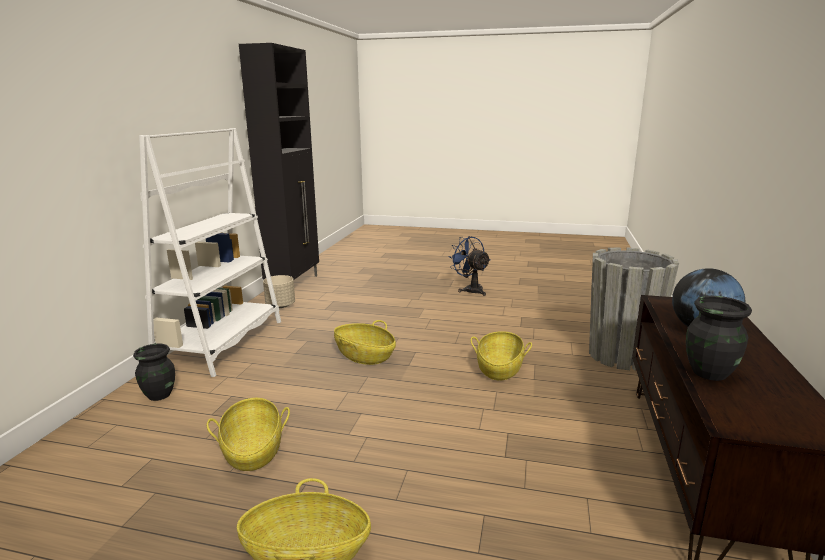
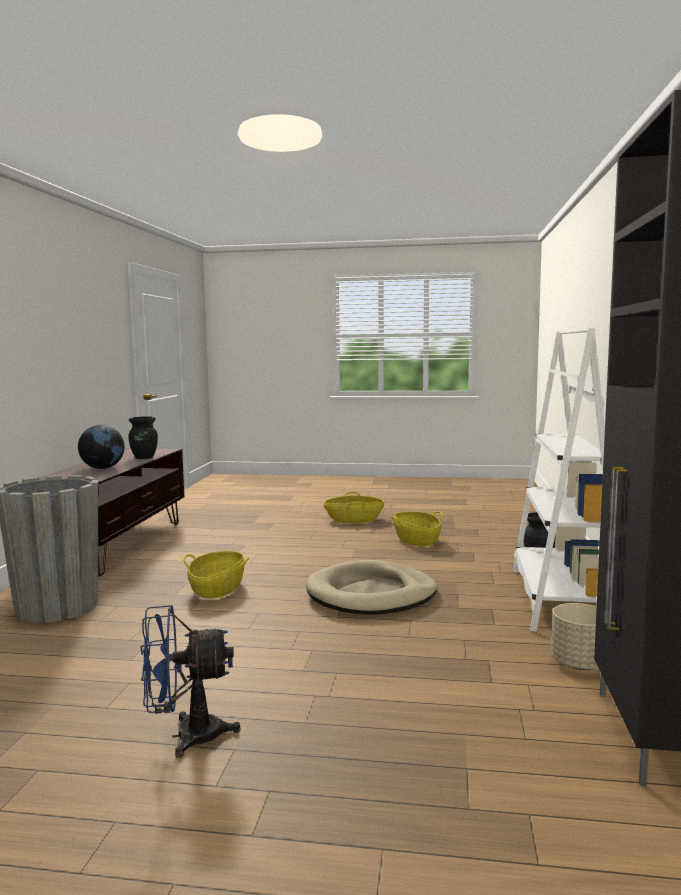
camera: 175 degrees right, 10 degrees down
basket [334,320,396,365] -> beige dog bed [306,560,437,615]
blue fan [448,236,491,296] -> blue fan turned 120 degrees clockwise [140,605,240,758]

